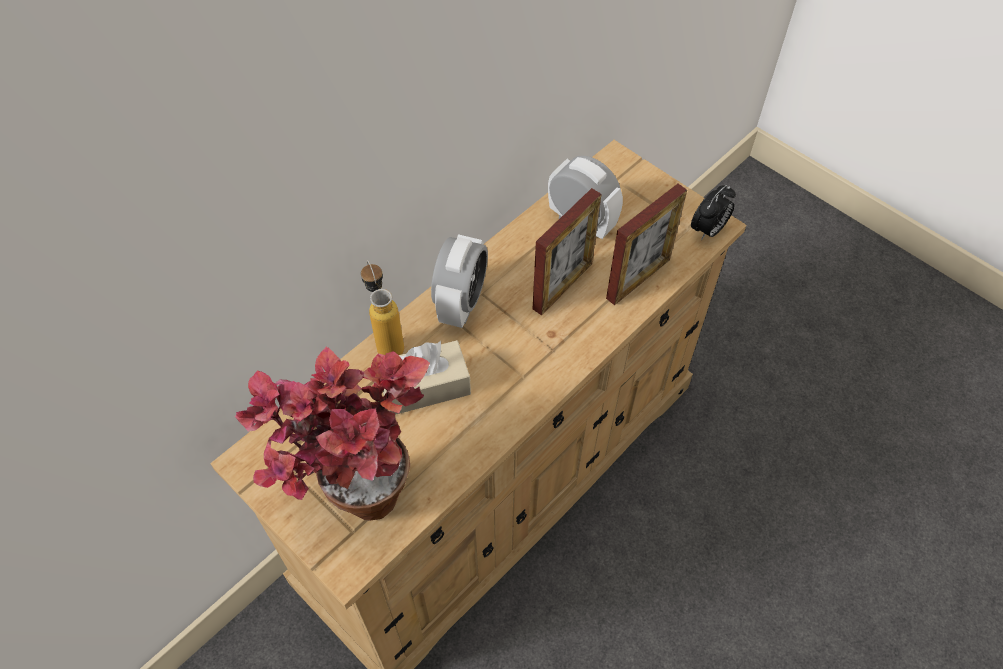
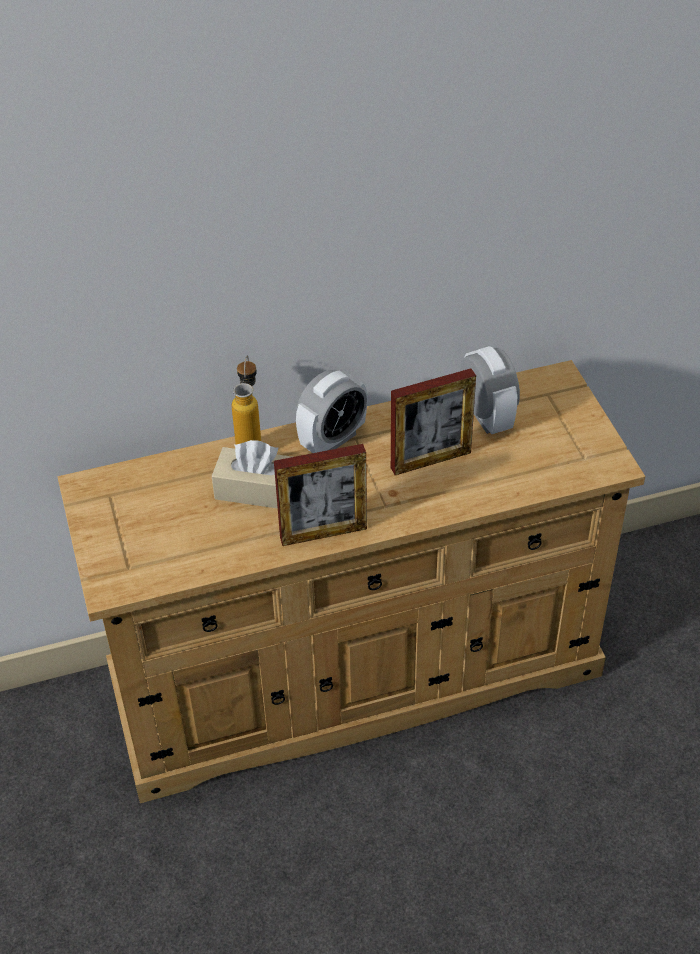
camera: 30 degrees right, 10 degrees down
potted plant [235,347,430,521] -> none
picture frame [606,184,687,305] -> picture frame moved to [274,444,367,546]
alarm clock [691,185,736,240] -> none

